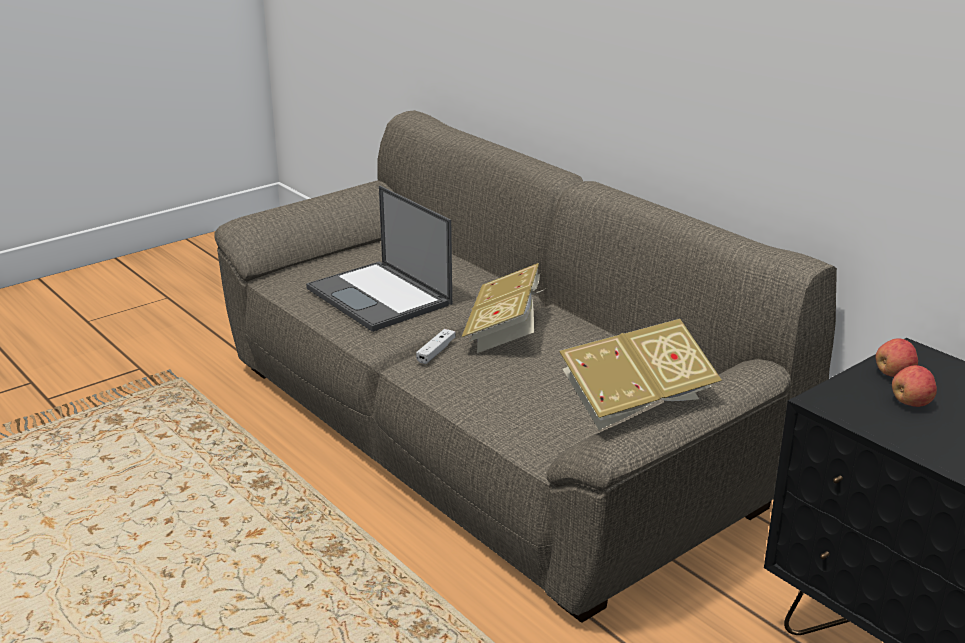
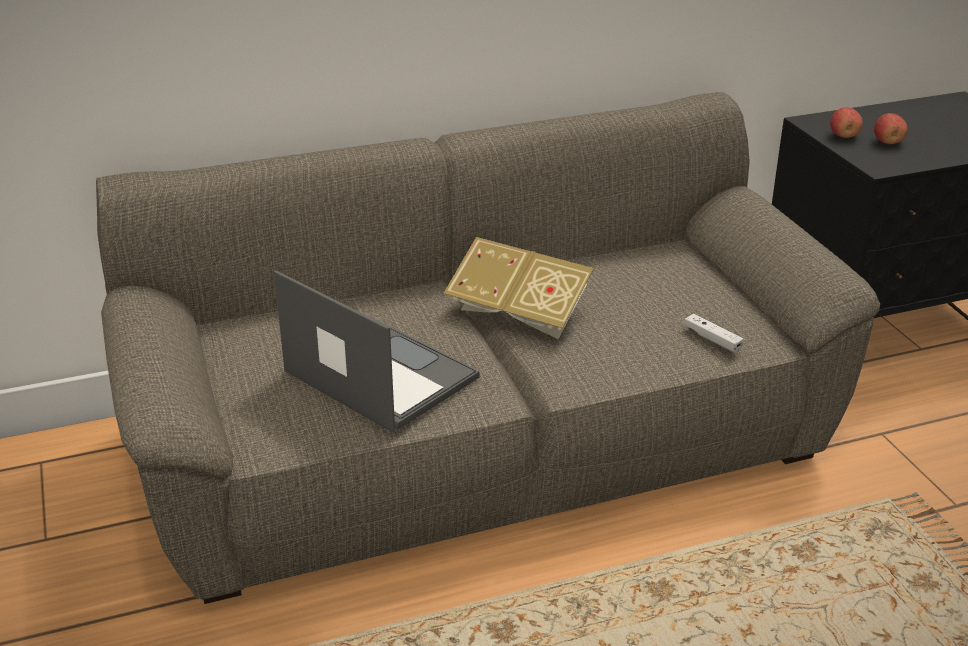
camera: 70 degrees left, 5 degrees up
laptop [306,186,452,332] -> laptop turned 120 degrees counterclockwise [274,270,479,433]
white game controller [416,329,456,364] -> white game controller moved to [684,314,744,353]
book [559,319,722,430] -> none

